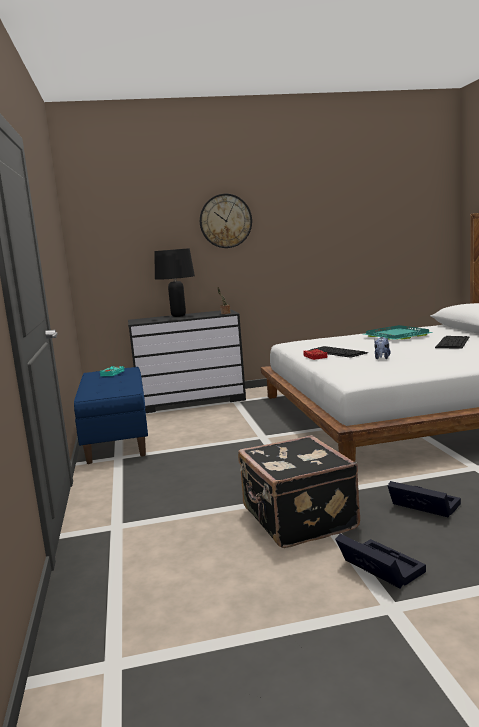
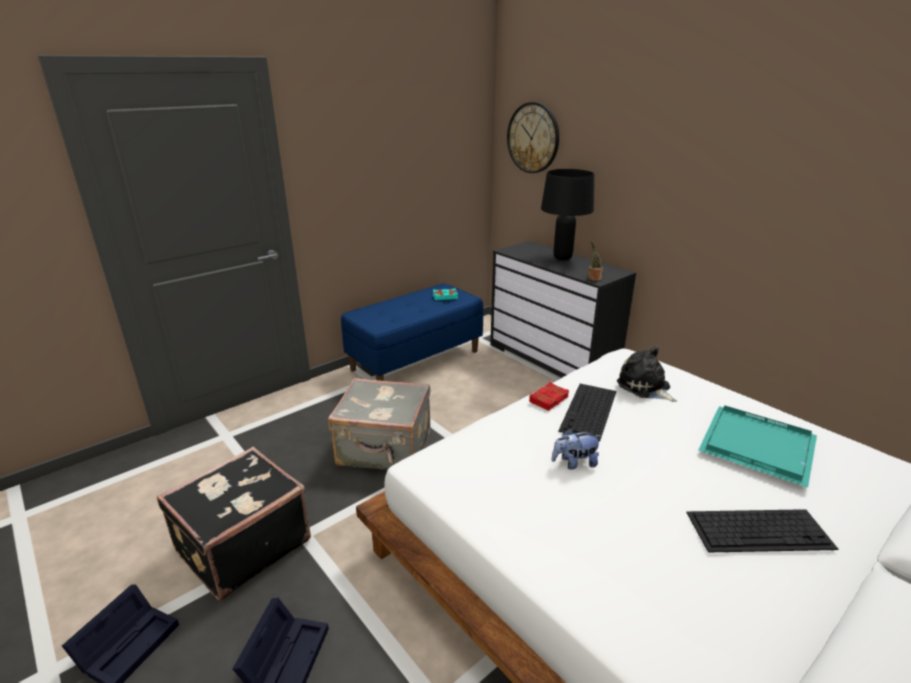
camera: 60 degrees right, 15 degrees up
wall clock [200,194,252,248] -> wall clock moved to [507,102,559,173]
none -> grey suitcase [328,378,430,470]
none -> plush toy [617,346,677,402]

